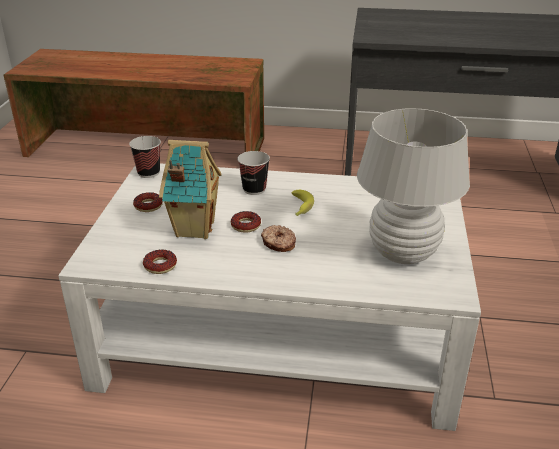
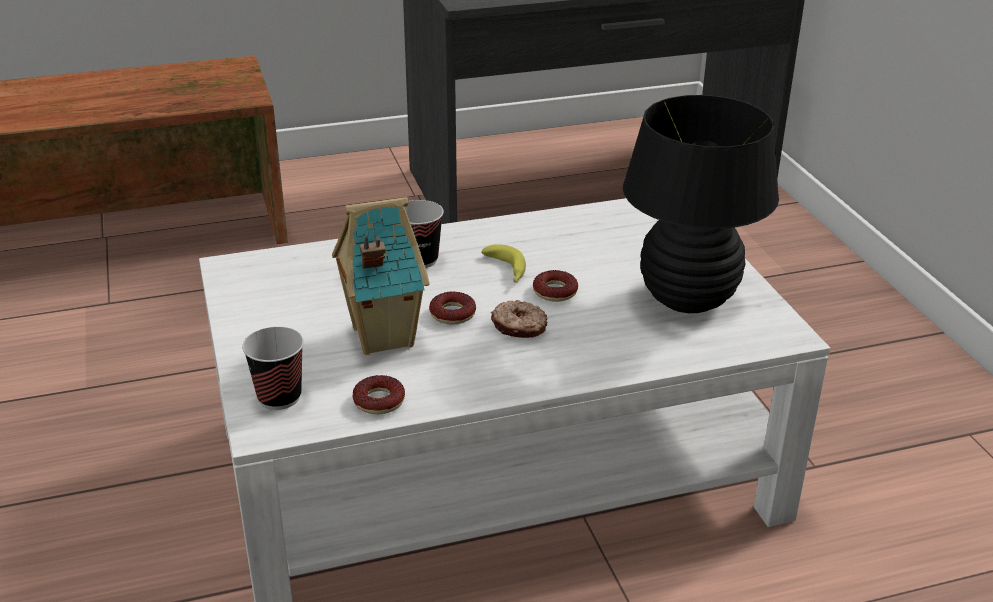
camera: 25 degrees left, 0 degrees up
cup [129,136,161,178] -> cup moved to [242,327,304,410]
donut [133,192,163,212] -> donut moved to [533,270,578,302]
white table lamp [357,108,470,264] -> black table lamp [623,95,779,313]

